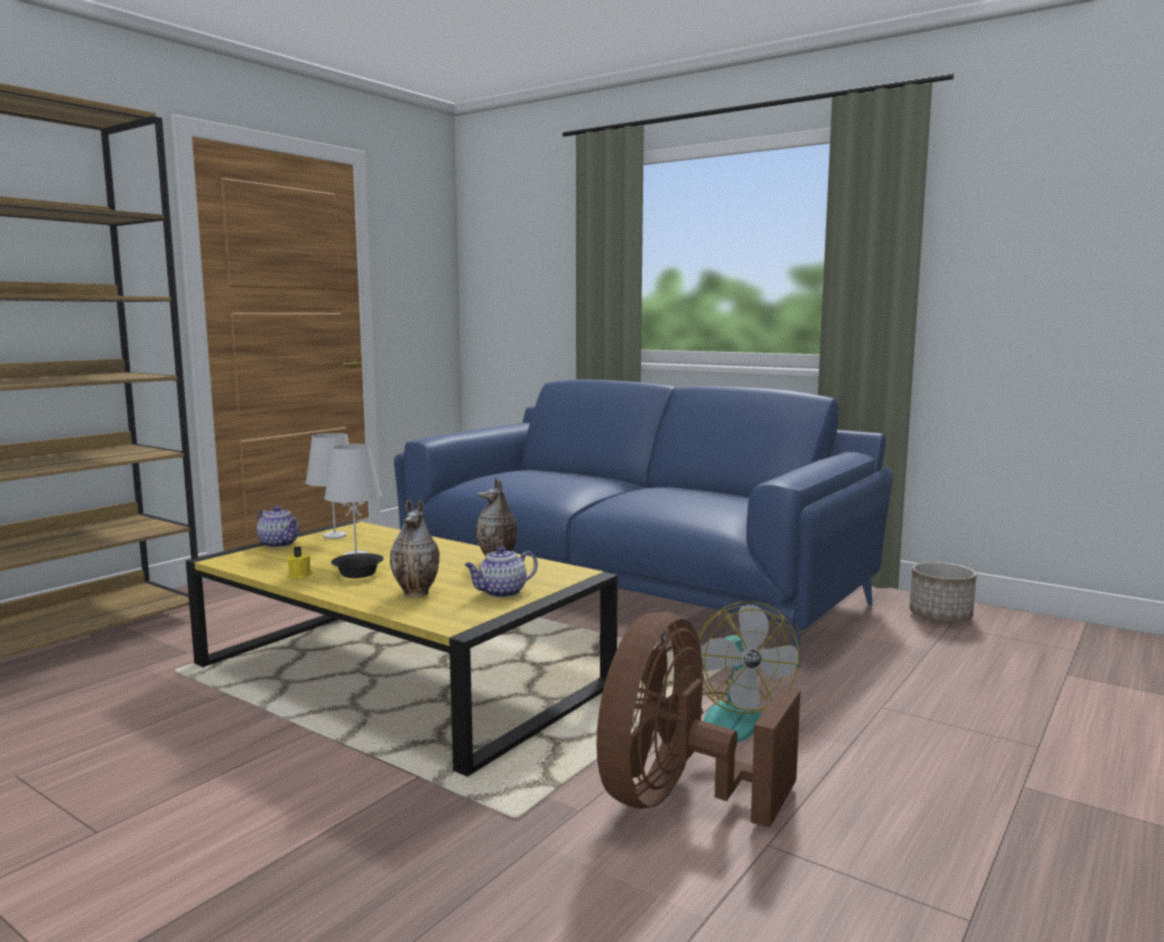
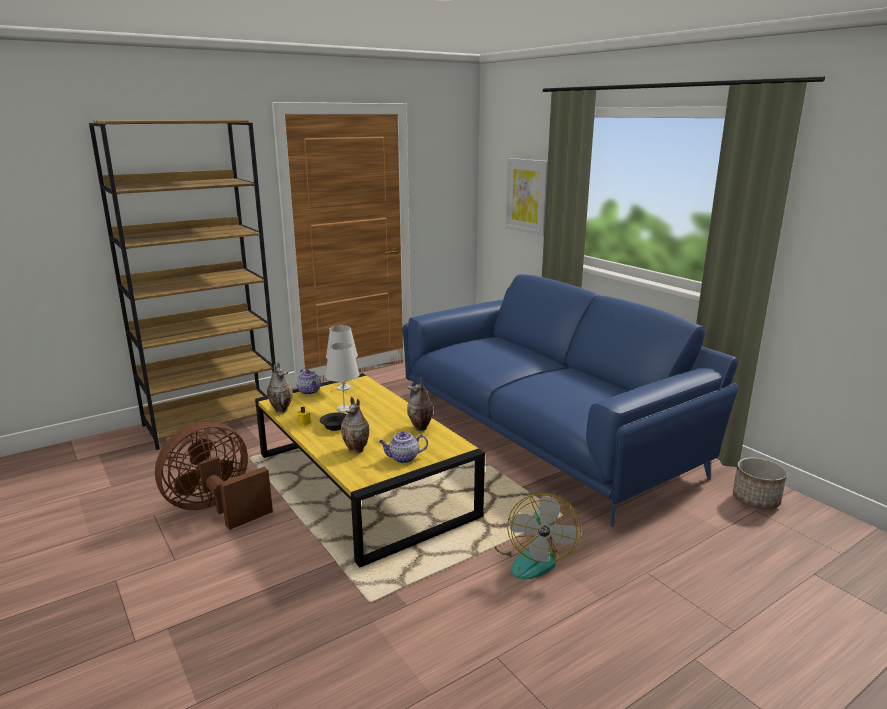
camera: 20 degrees right, 10 degrees up
brown fan [596,612,801,828] -> brown fan moved to [155,421,273,530]
none -> vase [267,362,293,413]
none -> picture [505,158,548,236]

